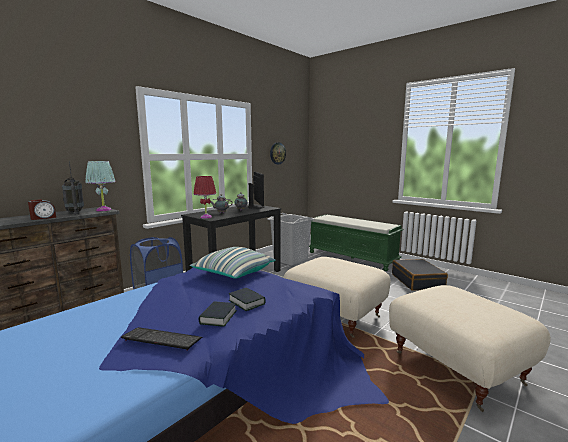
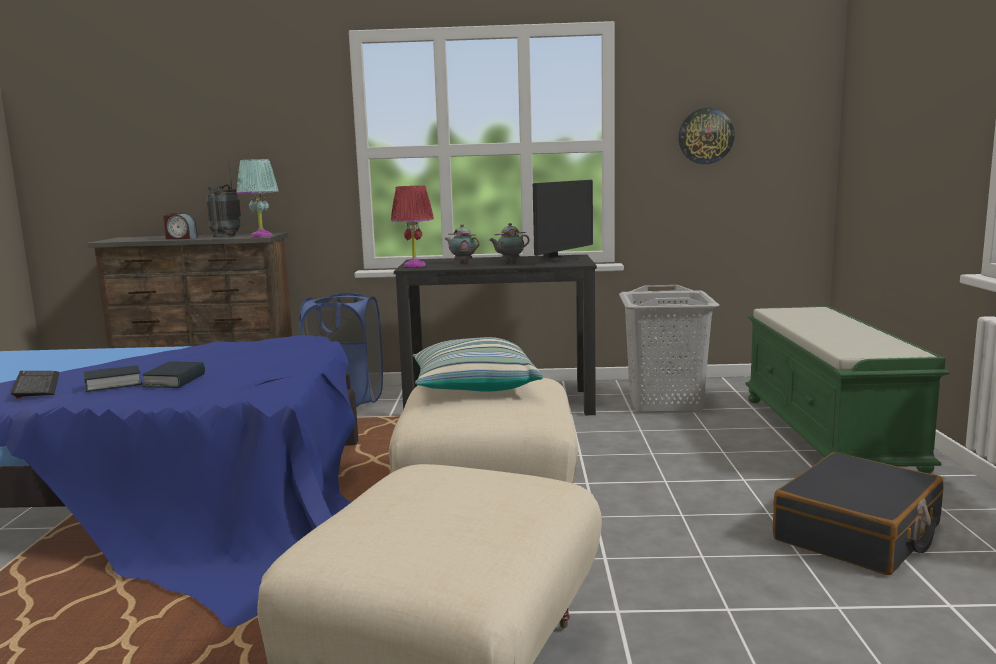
camera: 50 degrees right, 0 degrees up
pillow [190,247,276,279] -> pillow moved to [413,337,543,392]

